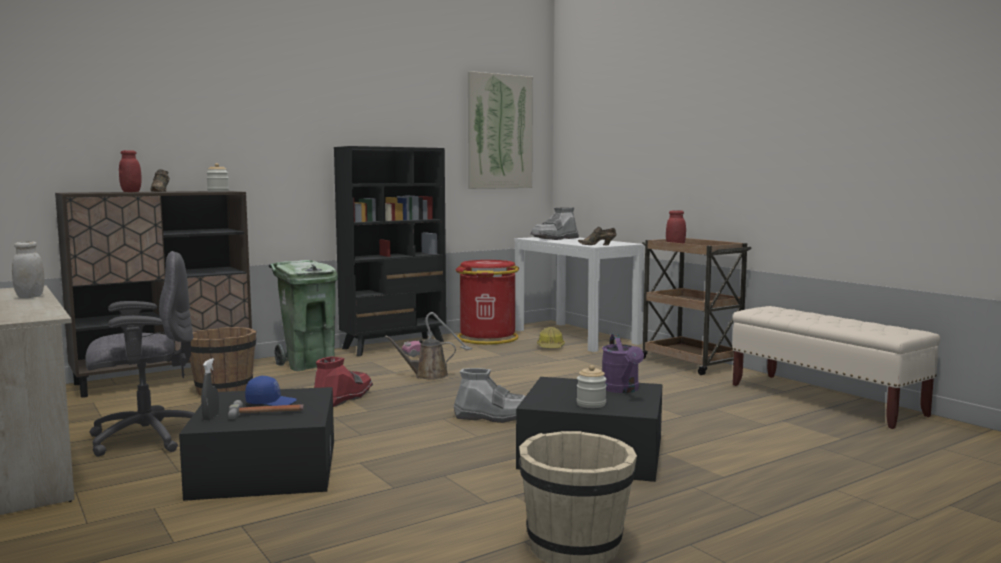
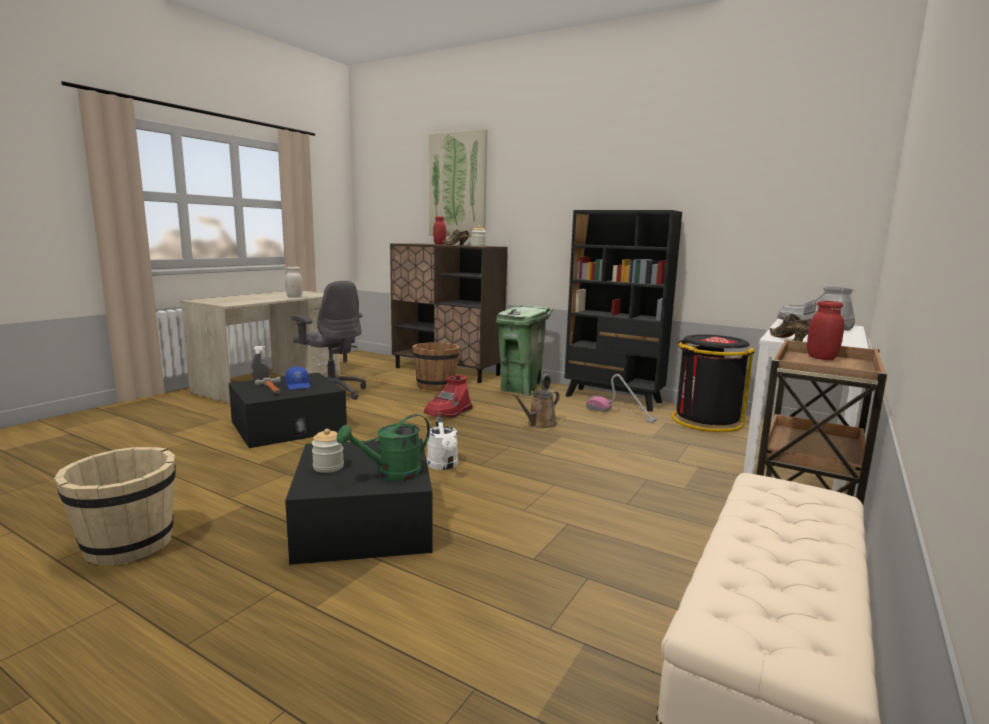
camera: 65 degrees right, 5 degrees up
red boot [314,356,373,407] -> red boot turned 120 degrees clockwise [424,375,473,418]
brown watering can [385,335,456,379] -> brown watering can turned 105 degrees counterclockwise [512,390,560,428]
grey boot [454,368,525,423] -> white watering can [427,417,458,470]
red trash can [456,260,519,345] -> black trash can [672,334,755,432]
picture [468,71,533,189] -> picture moved to [429,129,488,237]
hard hat [537,327,565,348] -> none
purple watering can [602,334,644,393] -> green watering can [337,414,430,481]

